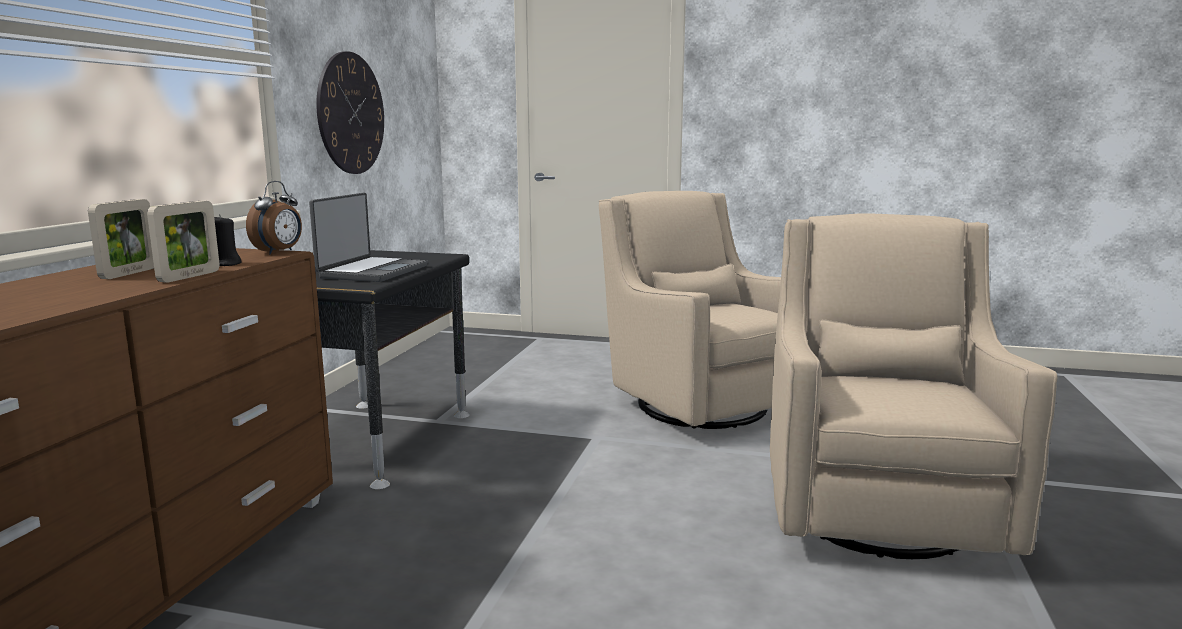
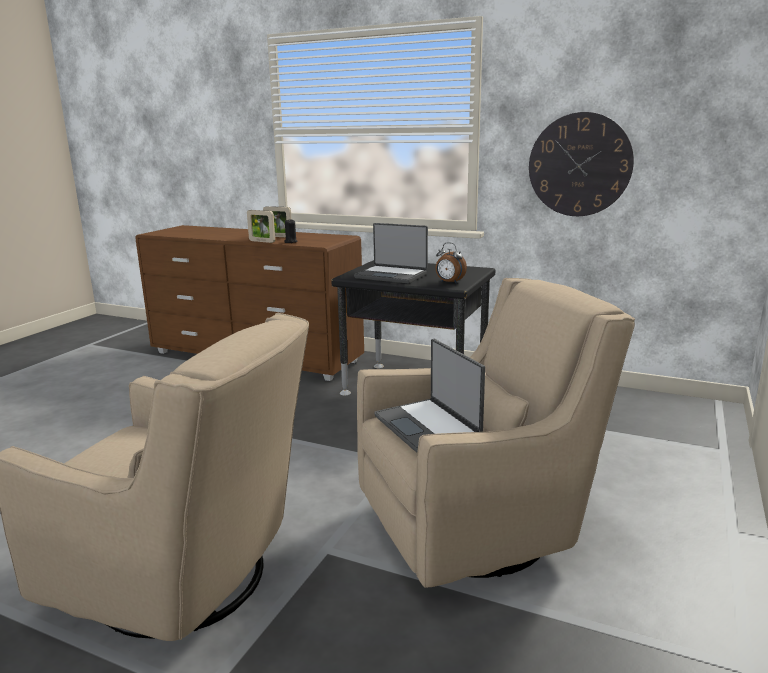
camera: 100 degrees right, 5 degrees up
alarm clock [246,181,302,254] -> alarm clock moved to [435,242,467,284]
none -> laptop [374,339,485,453]

